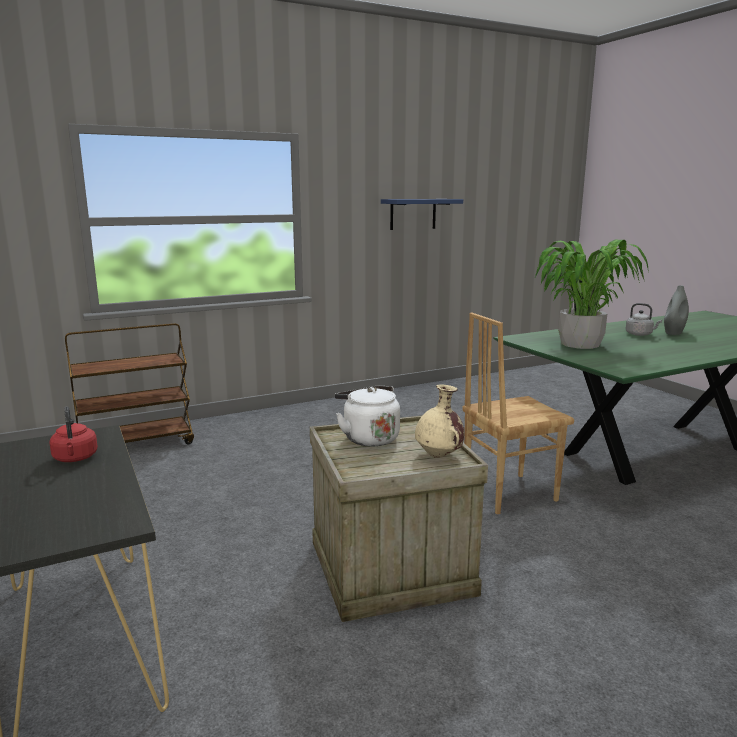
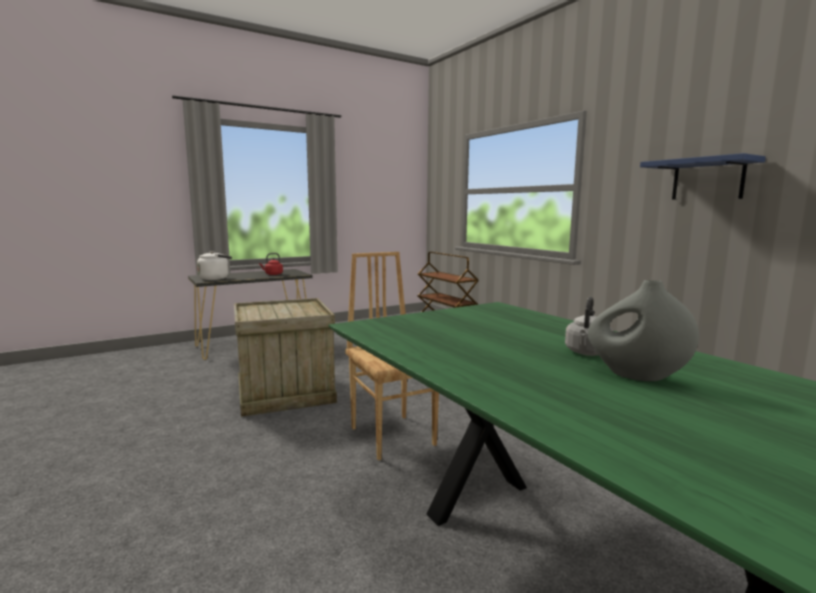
camera: 85 degrees right, 5 degrees down
white kettle [335,386,400,446] -> white kettle moved to [197,251,232,280]
beige vase [415,384,464,458] -> none
potted plant [535,240,649,349] -> none

